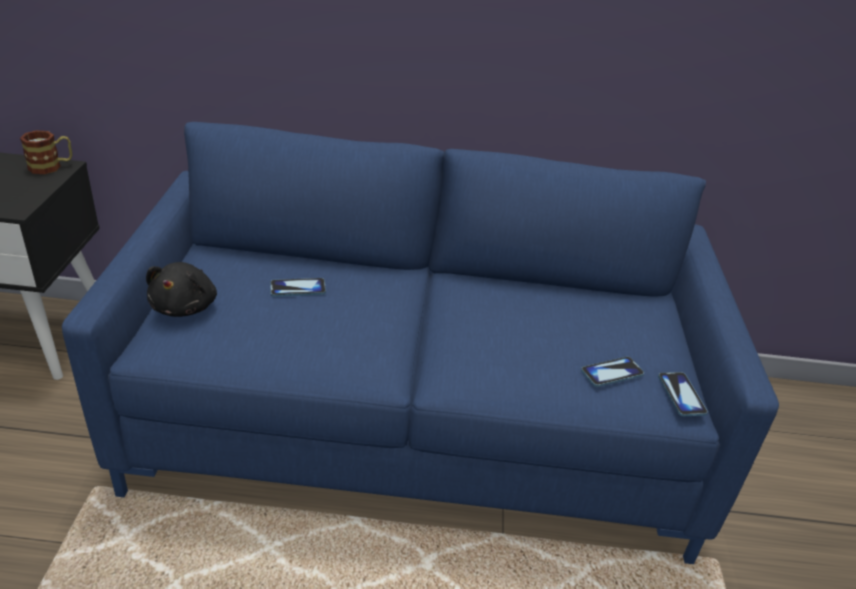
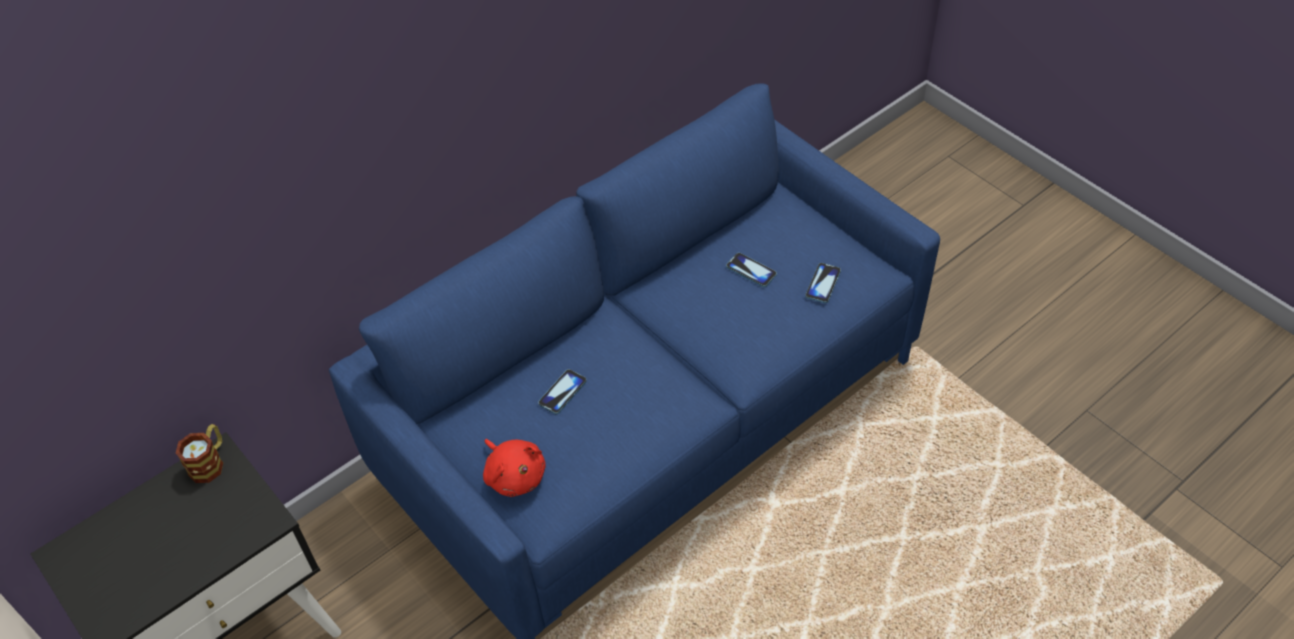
camera: 40 degrees left, 15 degrees up
black plush toy [146,262,217,317] -> red plush toy [483,439,546,497]
phone [658,372,708,416] -> phone moved to [726,253,777,287]

